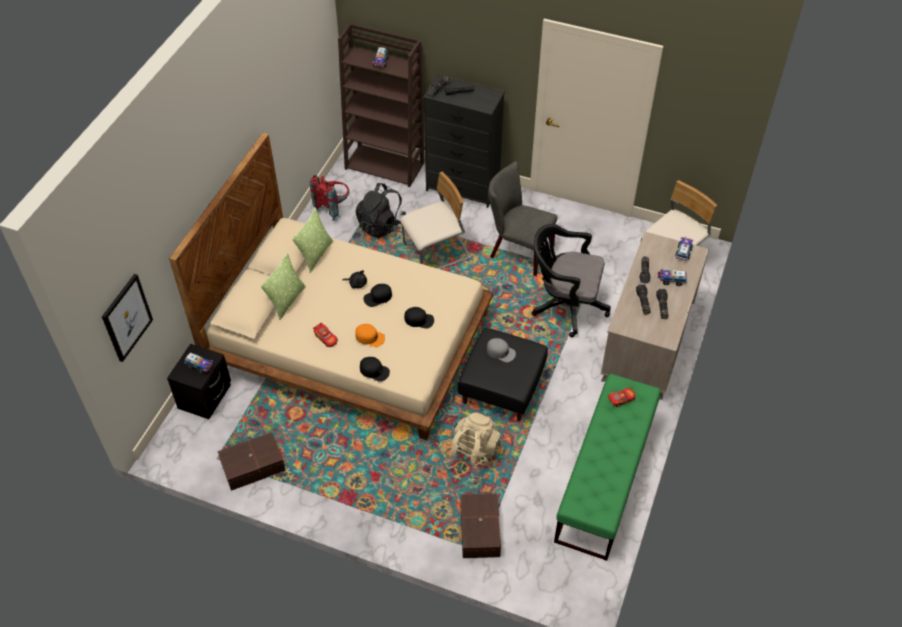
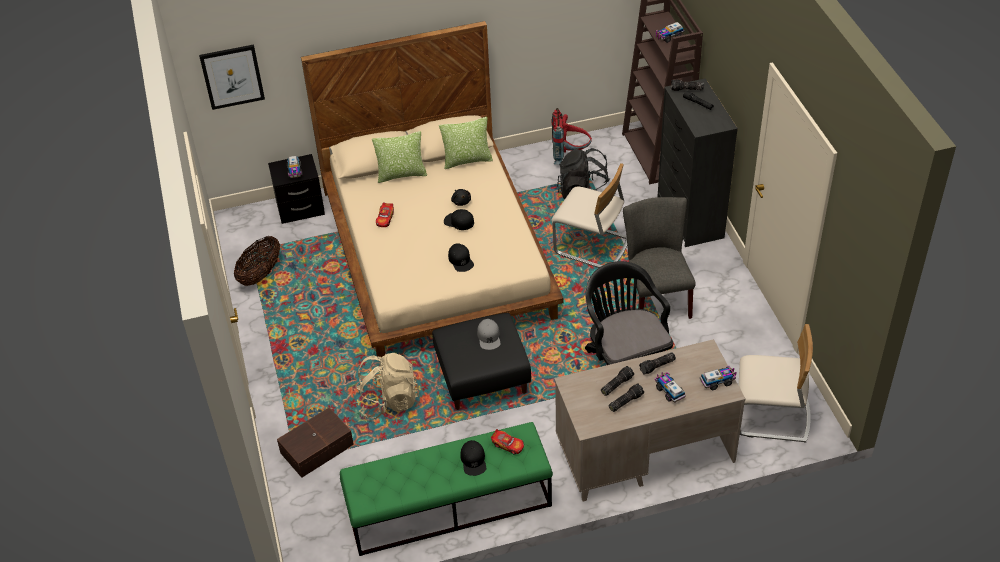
camera: 55 degrees right, 5 degrees down
brown storage box [218,432,285,491] -> basket [234,236,280,286]
orange cap [355,324,385,347] -> none
black cap [360,357,390,382] -> black cap moved to [461,440,486,476]

